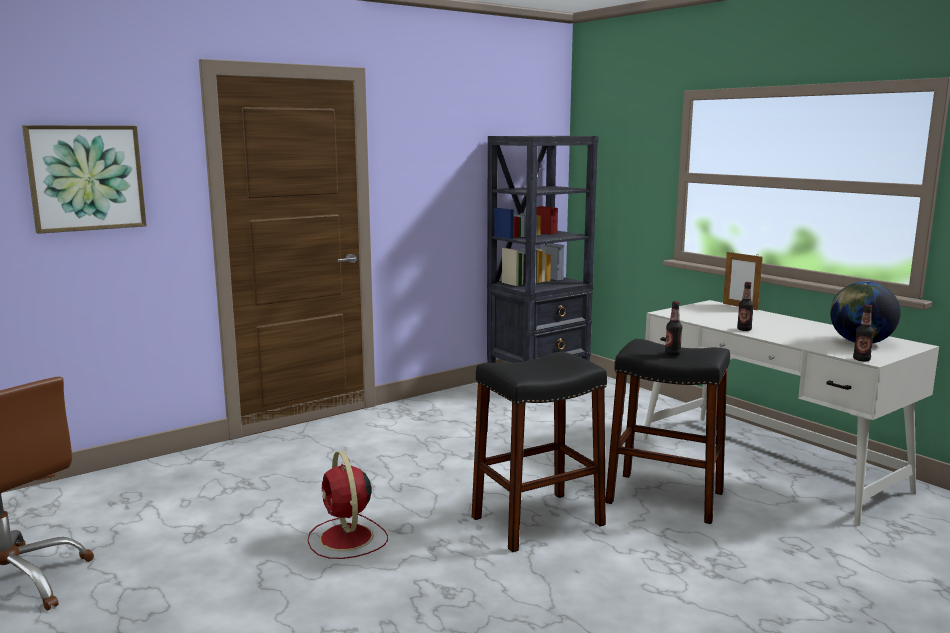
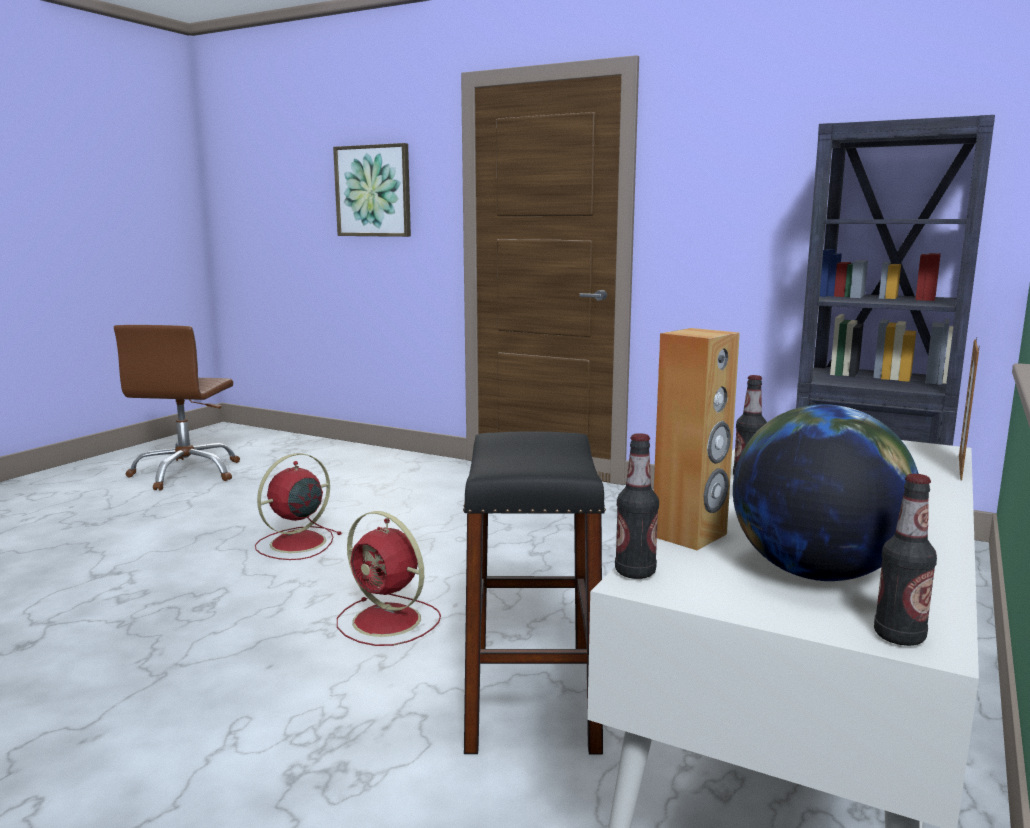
camera: 65 degrees right, 0 degrees up
black stool [472,351,607,552] -> red fan [337,511,441,646]
bottle [665,301,682,356] -> bottle moved to [874,474,937,646]
none -> brown speaker [654,328,740,550]

